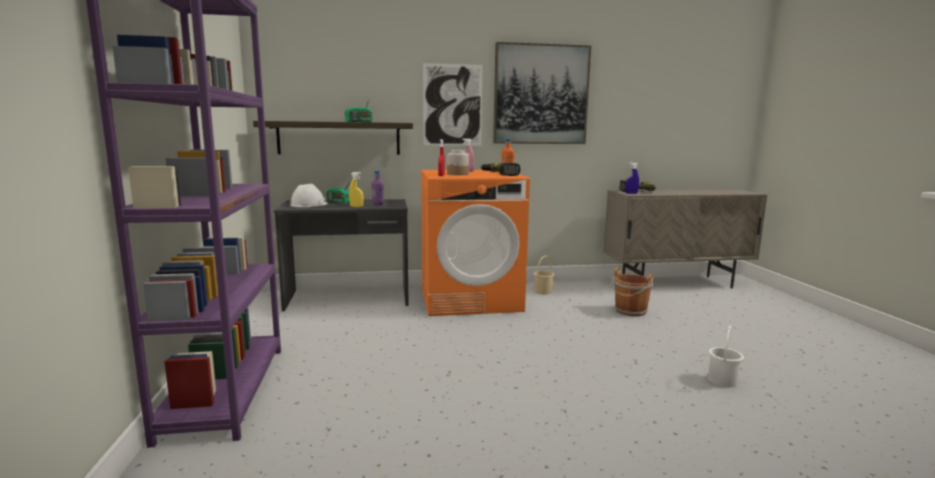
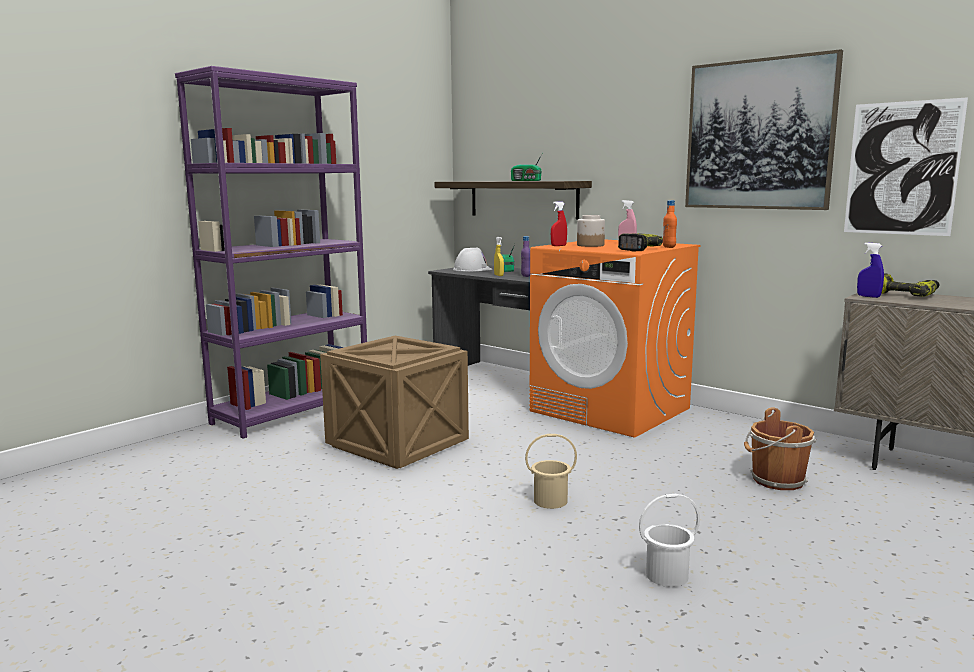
camera: 50 degrees right, 0 degrees up
picture [423,63,482,146] -> picture moved to [844,97,968,236]
beige bucket [534,255,554,295] -> beige bucket moved to [525,434,577,509]
none -> crate [320,336,469,469]

